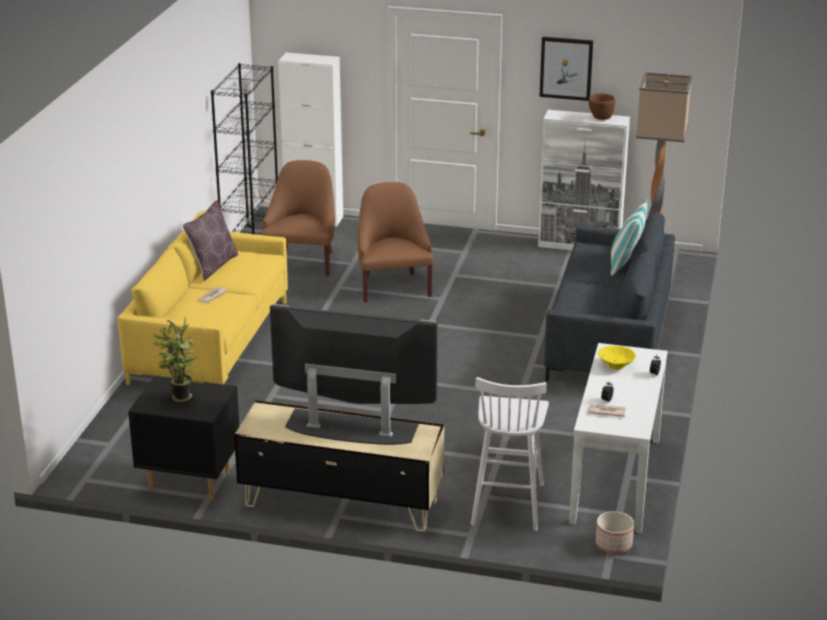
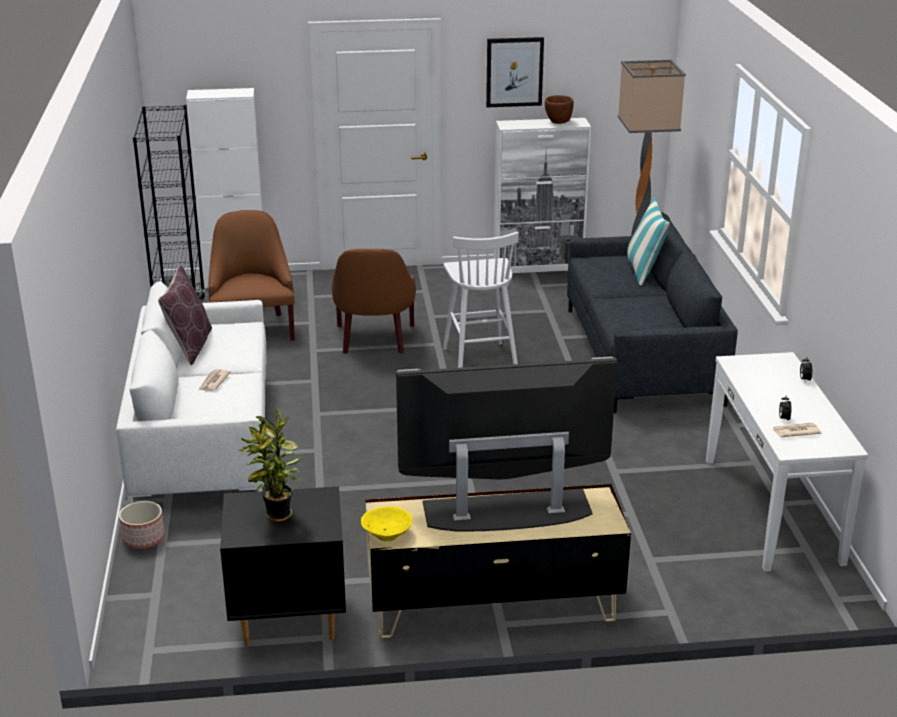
camera: 20 degrees left, 0 degrees up
yellow sofa [118,210,288,385] -> white sofa [116,281,267,504]
brown armchair [358,182,434,302] -> brown armchair turned 150 degrees counterclockwise [332,249,416,354]
white stool [471,377,549,531] -> white stool moved to [443,232,519,368]
planter [596,511,634,554] -> planter moved to [119,501,165,549]
yellow bowl [598,346,636,370] -> yellow bowl moved to [361,506,412,542]

